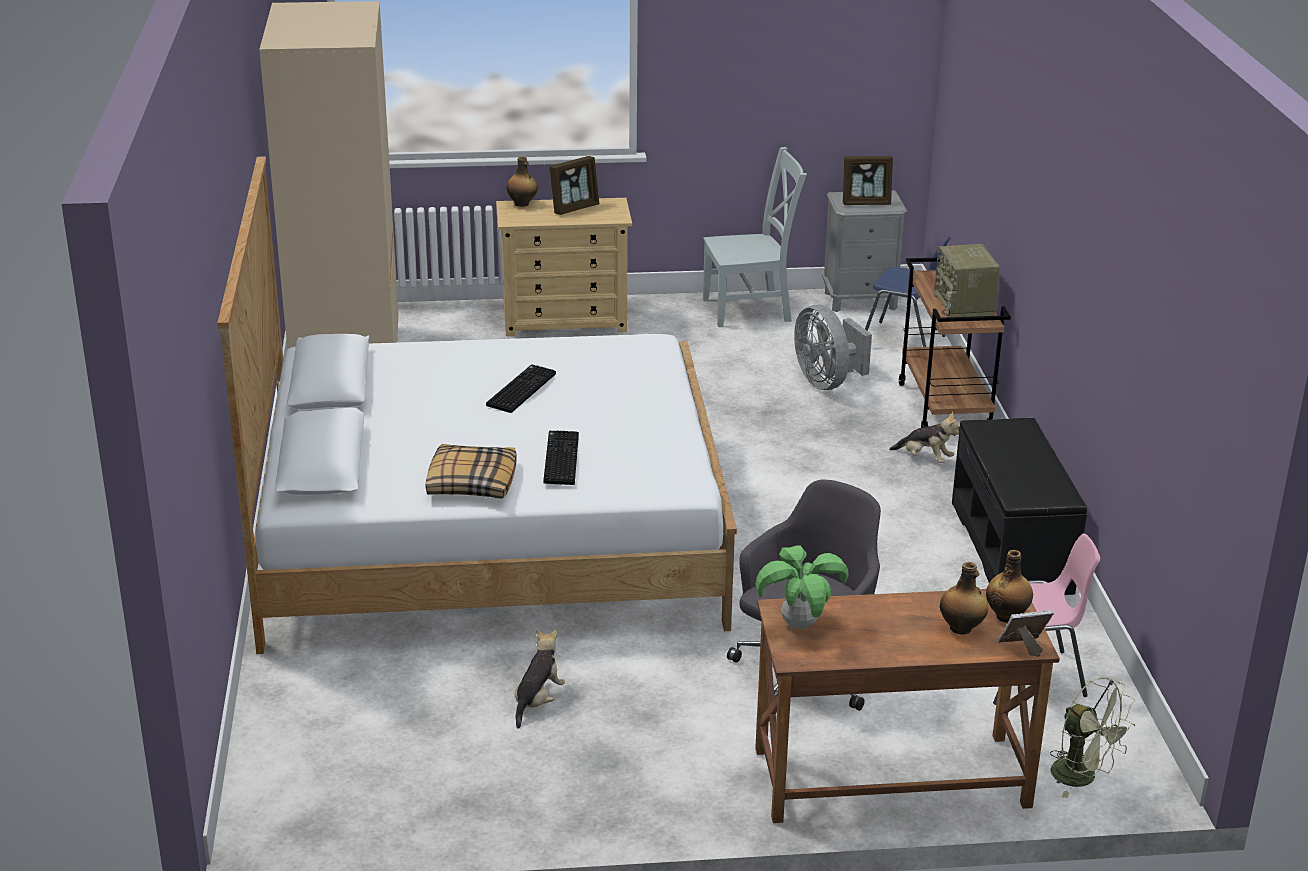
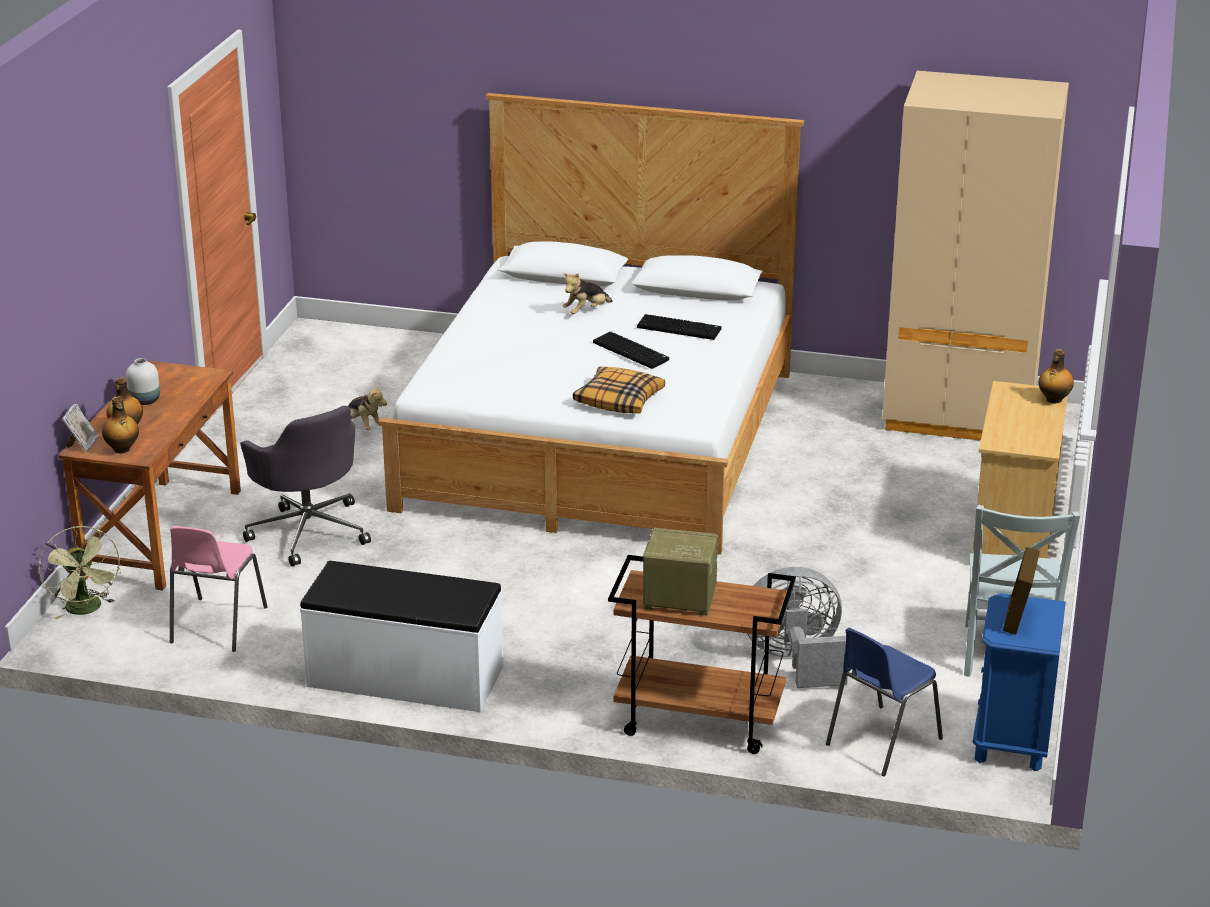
camera: 110 degrees right, 0 degrees up
pillow [425,444,517,499] -> pillow moved to [573,367,665,414]
keyboard [543,430,579,485] -> keyboard moved to [637,314,721,340]
picture frame [549,156,599,215] -> none
potted plant [755,545,849,629] -> none
grey nightstand [822,191,907,312] -> blue nightstand [973,593,1066,771]
plush toy [889,411,959,463] -> plush toy moved to [562,273,613,314]
black bench [952,418,1087,595] -> white bench [300,561,503,712]
green fan [1050,677,1135,798] -> green fan turned 90 degrees counterclockwise [38,526,121,620]
none -> white vase [126,358,160,405]

